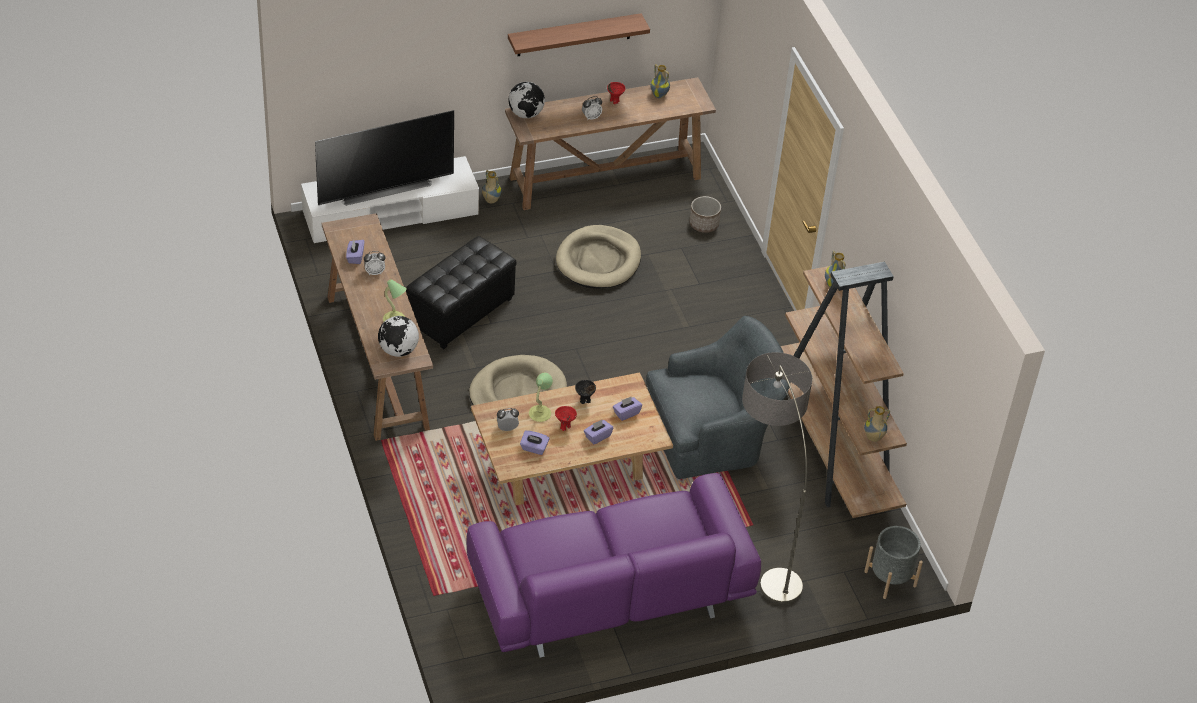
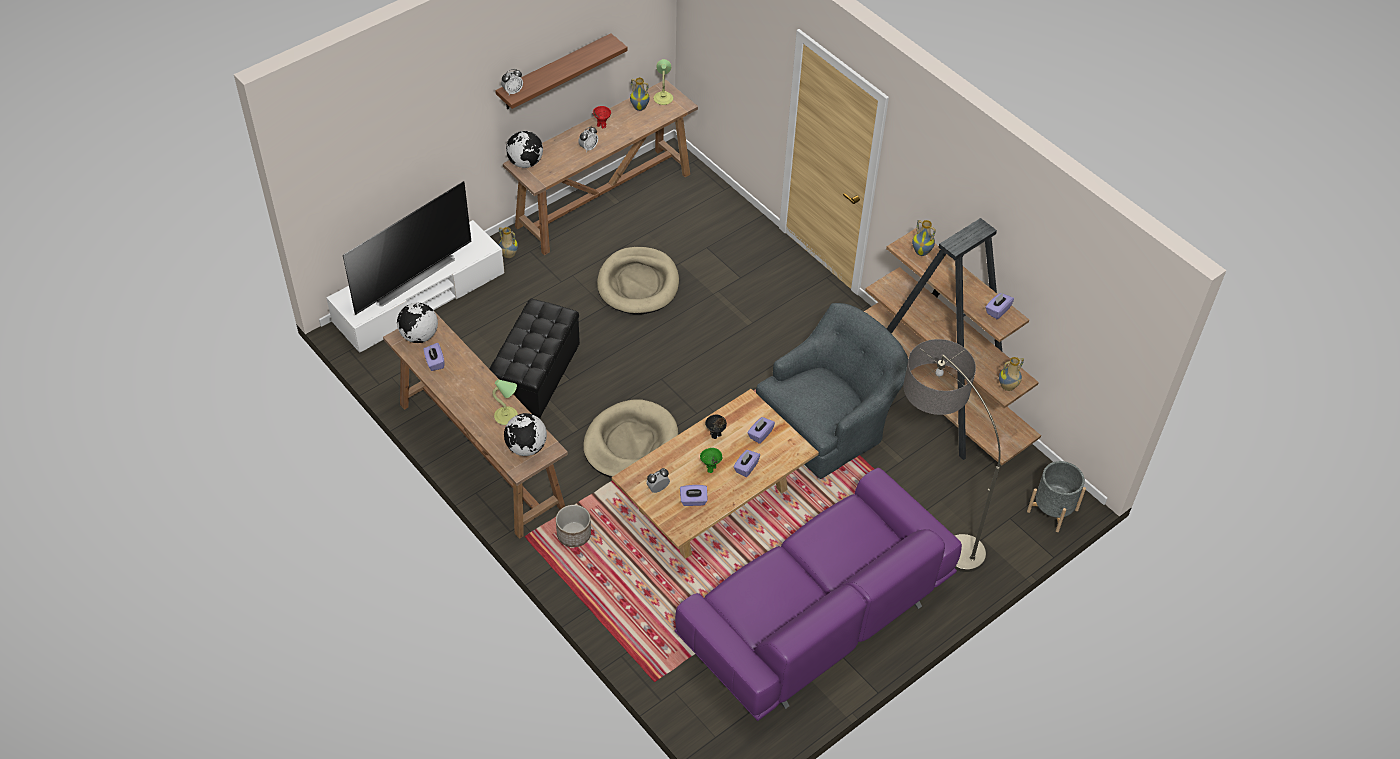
camera: 20 degrees left, 5 degrees up
alarm clock [364,251,385,275] -> alarm clock moved to [501,69,523,95]
table lamp [529,373,553,422] -> table lamp moved to [654,59,673,105]
red bowl [555,406,577,431] -> green bowl [700,448,722,473]
planter [689,196,721,233] -> planter moved to [556,505,591,547]
none -> globe [397,303,438,343]
none -> purple tissue box [985,293,1014,320]

